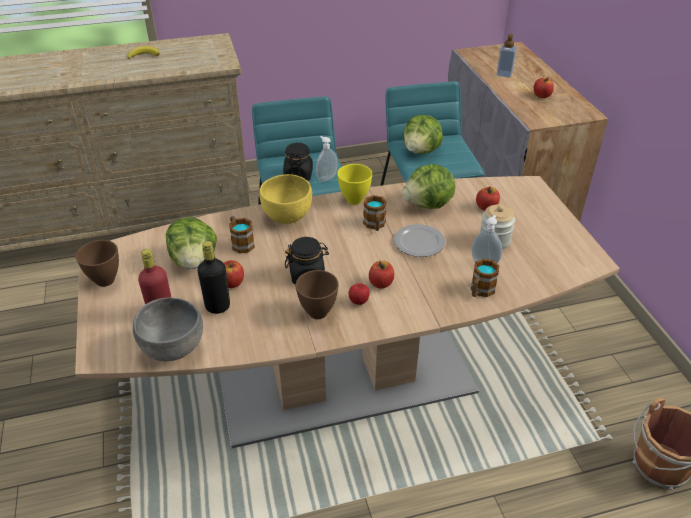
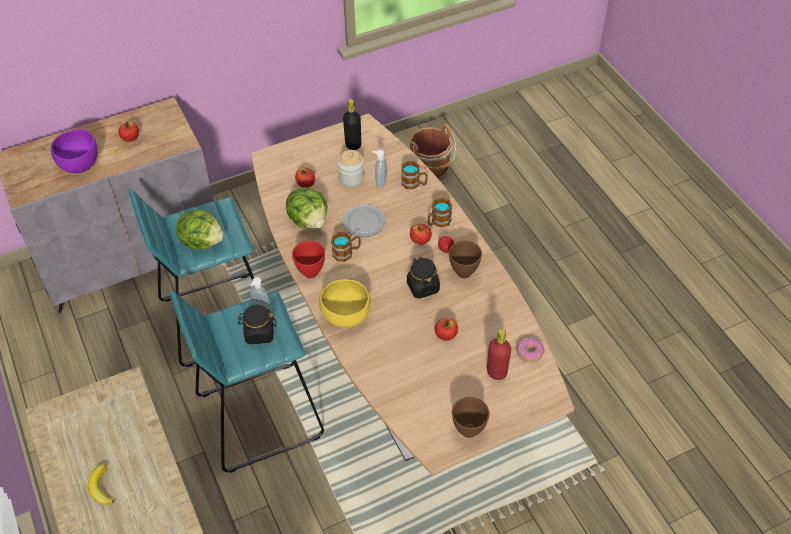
camera: 100 degrees left, 10 degrees up
grey bowl [133,297,203,361] -> donut [517,338,545,362]
lettuce [166,217,217,269] -> none
black bottle [198,241,230,314] -> black bottle moved to [343,99,361,150]
mug [229,216,255,254] -> mug moved to [428,198,452,228]
yellow bowl [337,164,373,205] -> red bowl [292,241,325,278]
soap dispenser [497,34,517,77] -> purple bowl [51,129,98,173]

